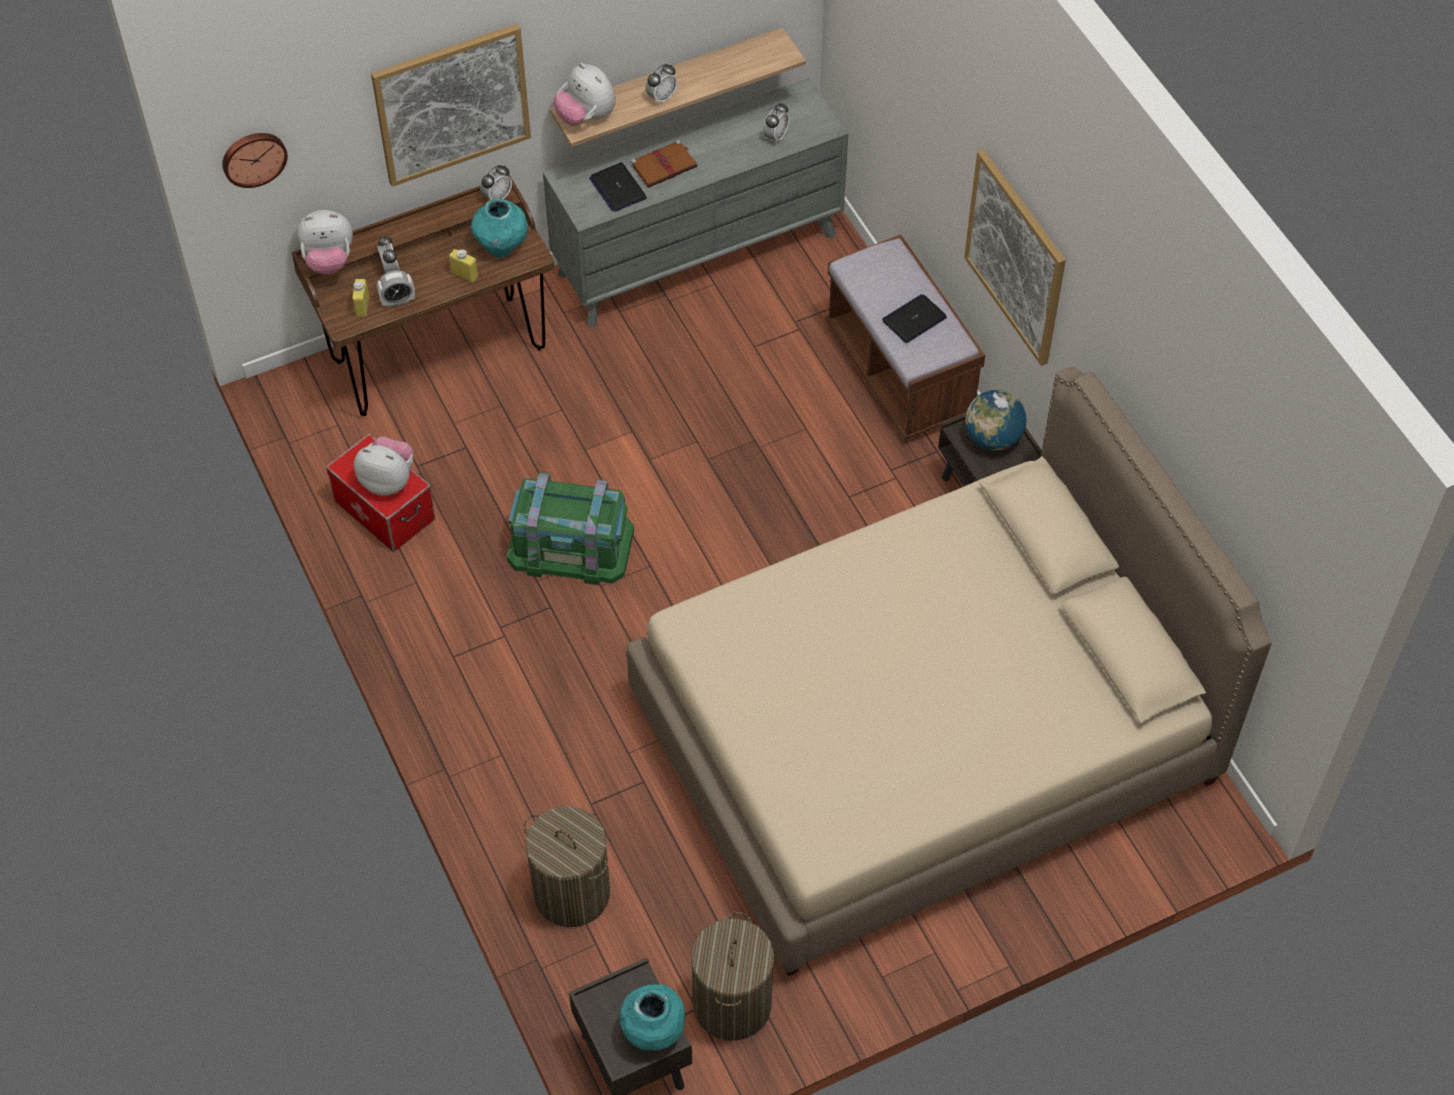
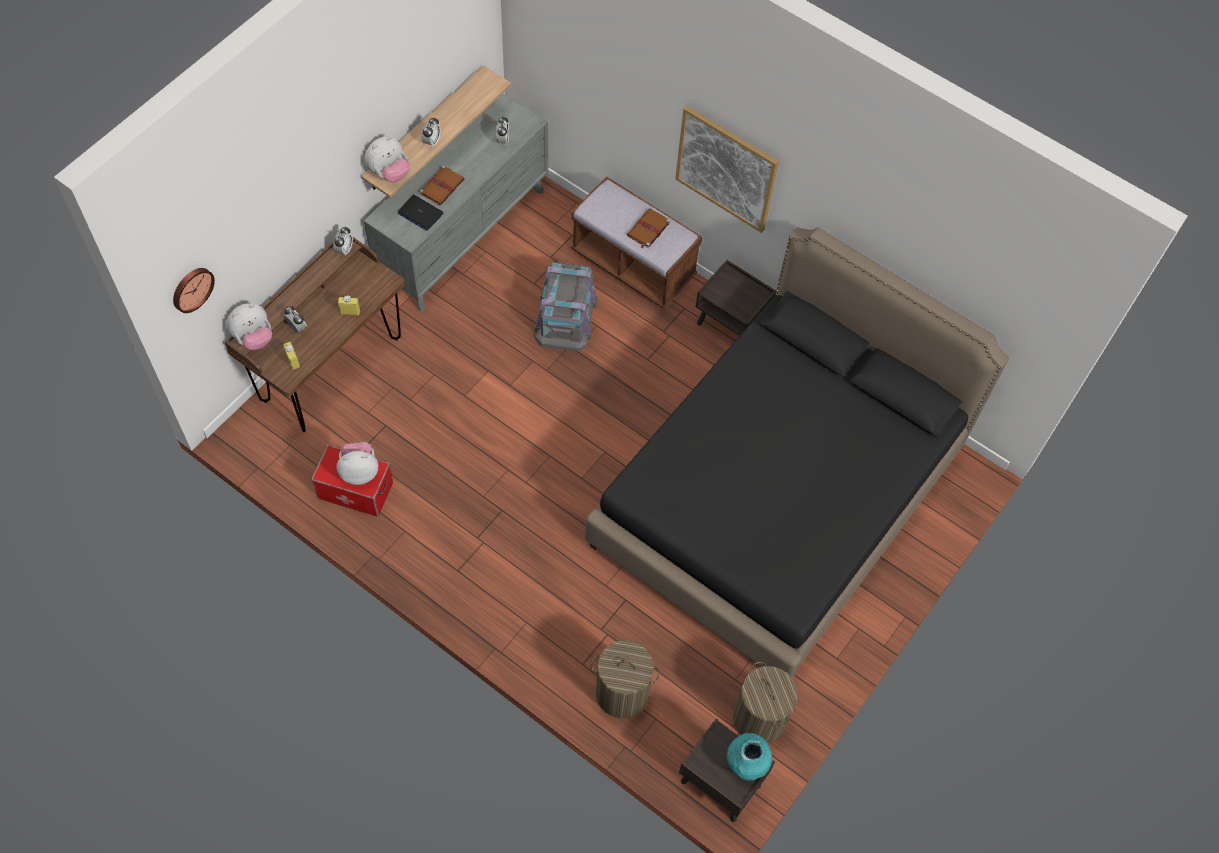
camera: 30 degrees left, 5 degrees up
picture [371,24,531,187] -> none
alarm clock [377,270,415,308] -> none
turquoise vase [471,198,528,258] -> none
green storage box [507,472,634,585] -> none
plush toy [553,63,616,126] -> plush toy turned 60 degrees counterclockwise [365,136,410,182]
beige bed [626,367,1272,977] -> black bed [585,227,1009,678]
laptop [882,294,947,343] -> brown book [627,208,670,249]
globe [965,390,1026,451] -> none
none -> grey storage box [535,262,597,351]

